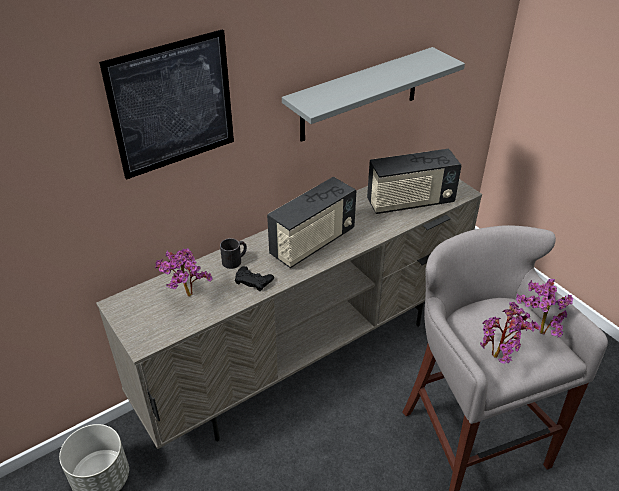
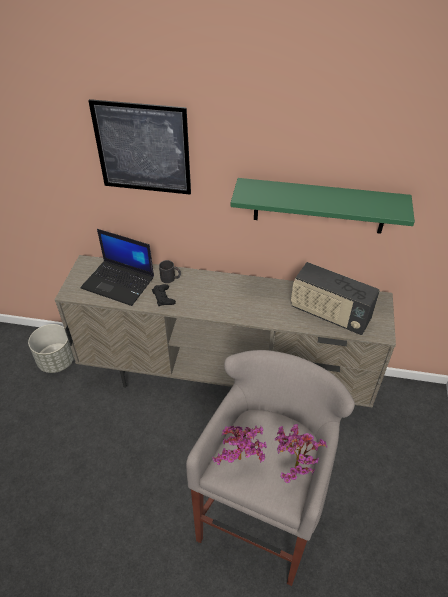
camera: 45 degrees right, 5 degrees up
potted plant [155,248,213,297] -> laptop [80,229,154,306]
radio [267,177,356,268] -> none
grey shelf [282,47,465,142] -> green shelf [231,178,415,234]

